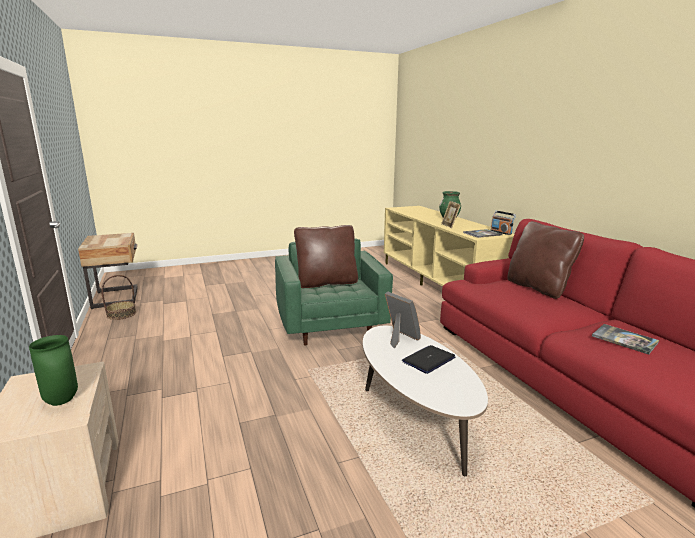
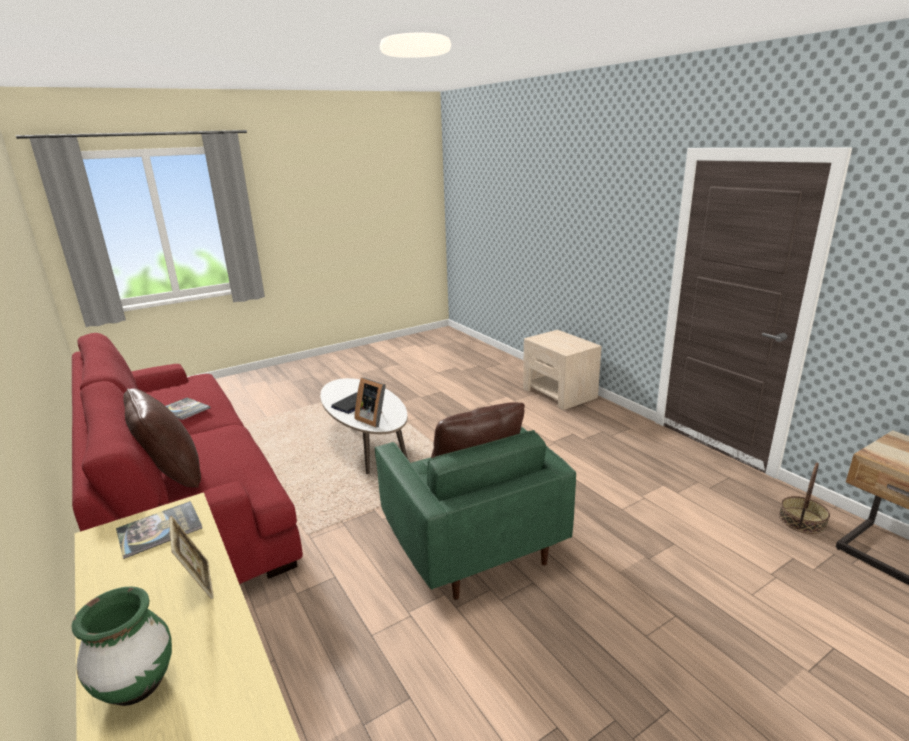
camera: 170 degrees right, 5 degrees up
green vase [29,335,78,406] -> none
radio [491,211,516,235] -> none

